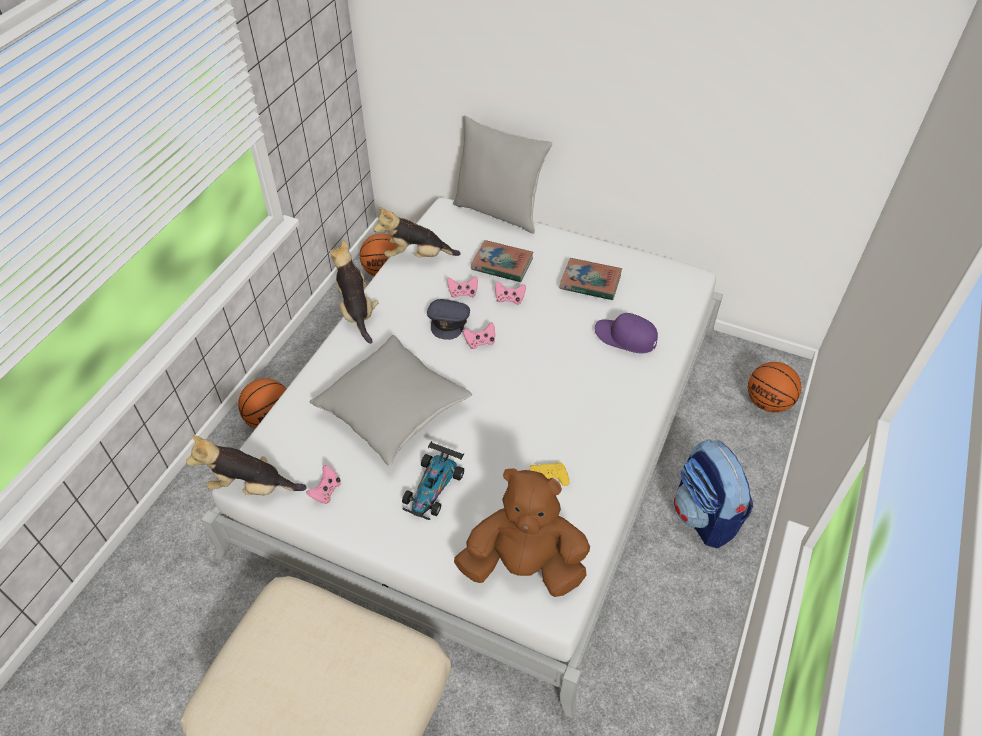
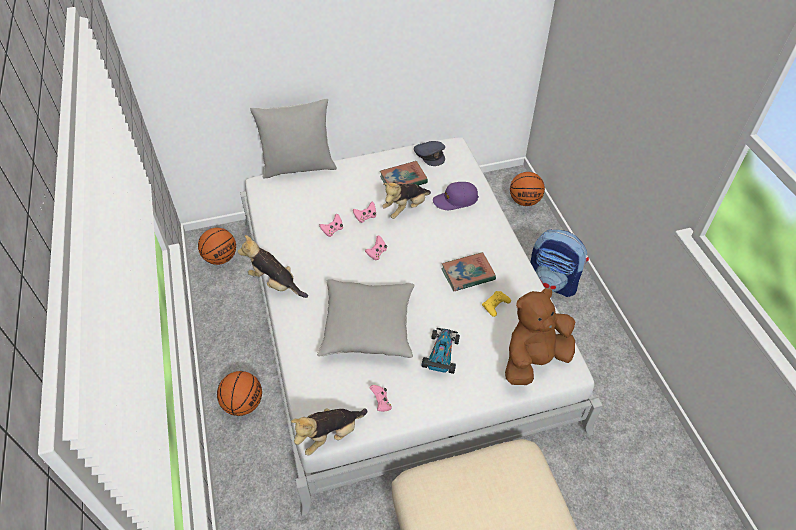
camera: 40 degrees left, 0 degrees up
plush toy [374,207,461,258] -> plush toy moved to [382,182,431,219]
toy car [402,441,464,520] -> toy car turned 150 degrees counterclockwise [422,328,460,374]
grey cap [427,299,470,340] -> grey cap moved to [414,141,445,166]
book [471,240,534,282] -> book moved to [442,252,496,292]

